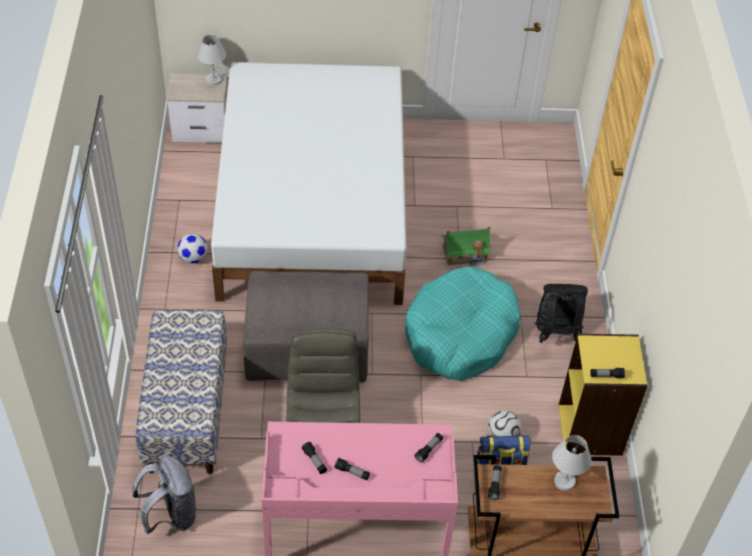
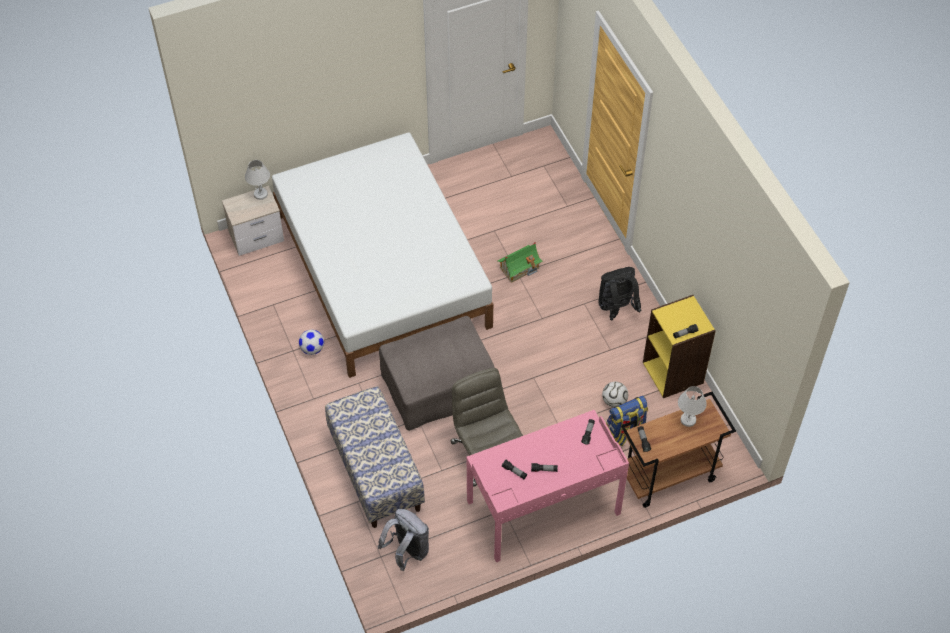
camera: 20 degrees left, 5 degrees up
turquoise dog bed [405,266,520,381] -> none

